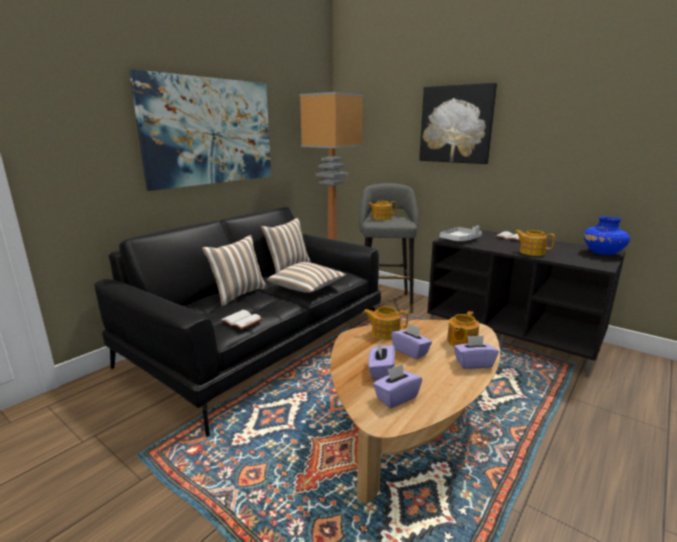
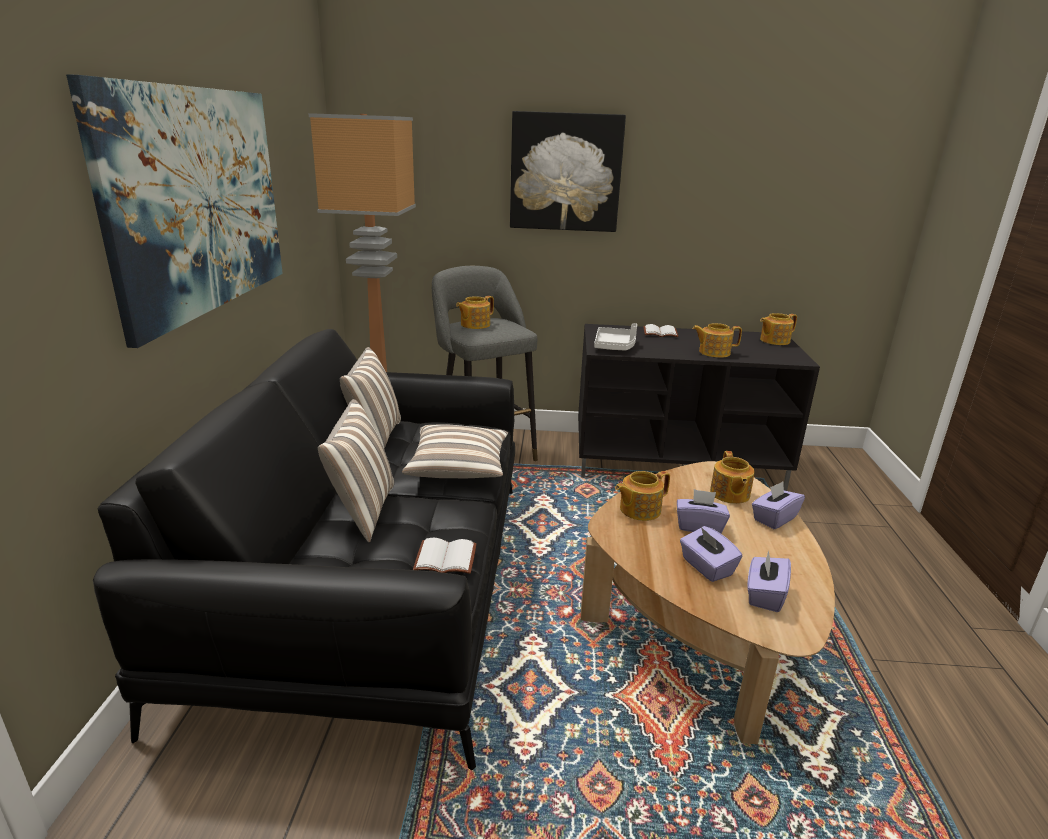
camera: 35 degrees left, 5 degrees up
blue vase [583,216,630,255] -> teapot [760,313,797,345]

